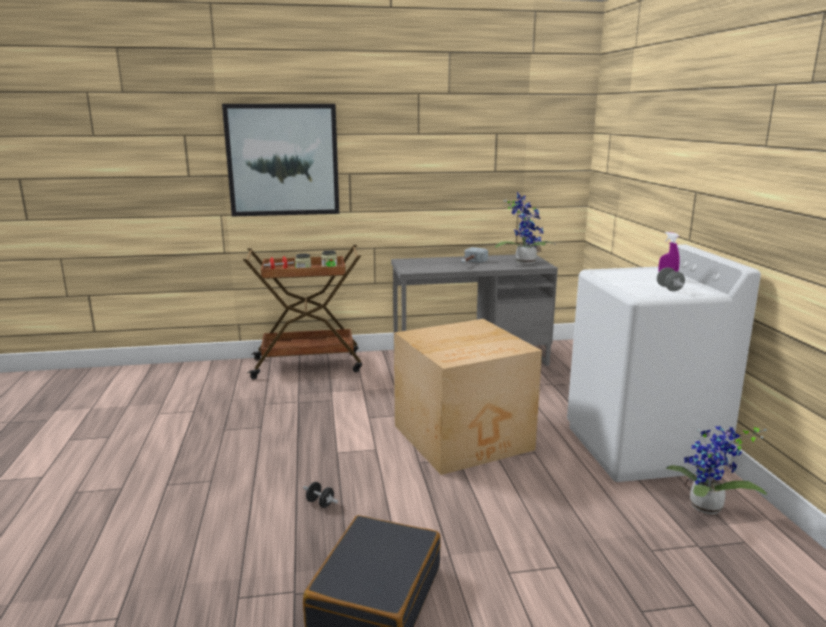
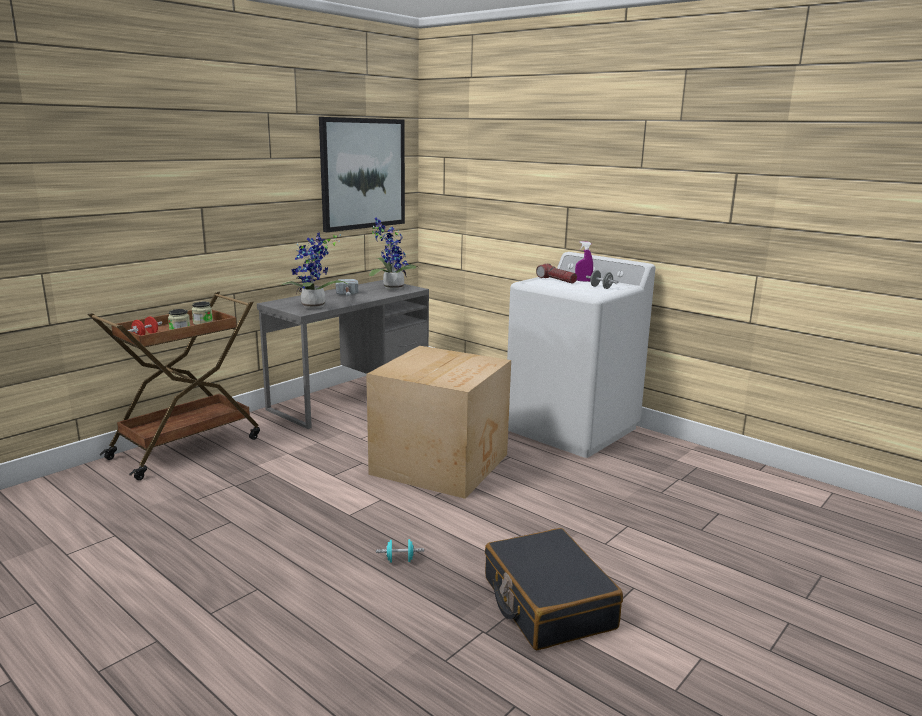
camera: 40 degrees left, 0 degrees up
picture [222,104,339,216] -> picture moved to [319,117,405,232]
black dumbbell [303,482,338,508] -> turquoise dumbbell [376,539,424,563]
potted plant [666,426,767,514] -> potted plant moved to [280,232,349,309]
none -> flashlight [536,264,577,284]

